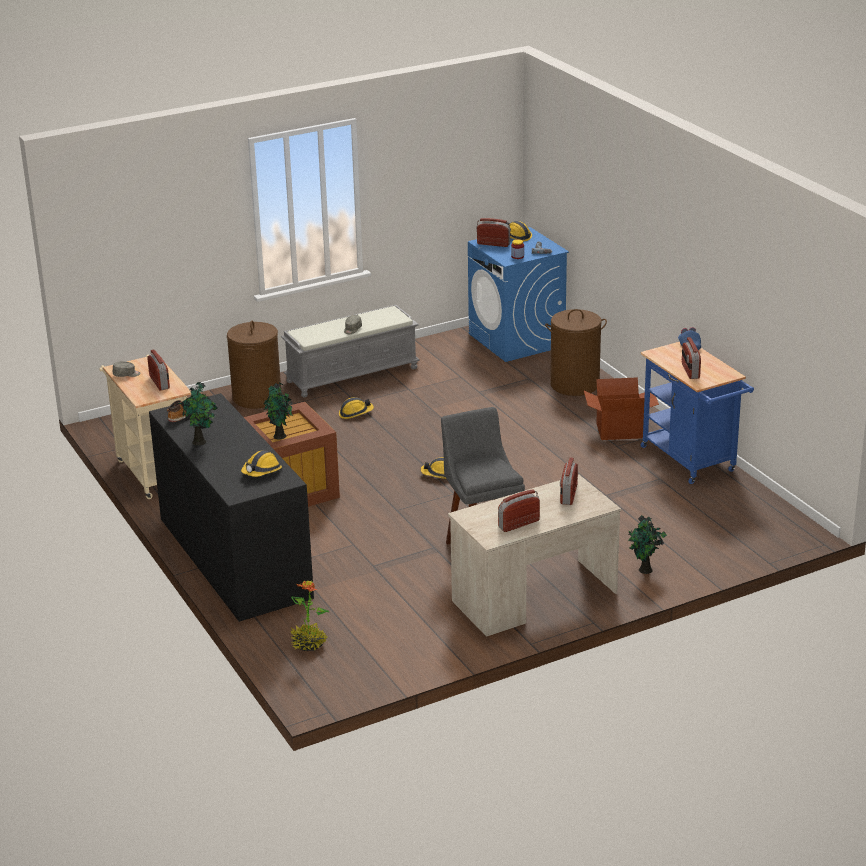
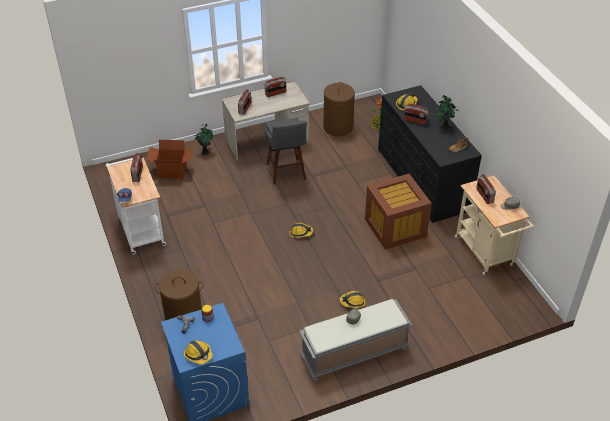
camera: 175 degrees left, 15 degrees up
brown laundry basket [227,321,282,409] -> brown laundry basket moved to [323,82,355,136]
potted plant [264,382,293,440] -> none
radio [476,218,511,247] -> radio moved to [404,103,429,125]
cardboard box [584,377,659,440] -> cardboard box moved to [146,140,193,179]
blue cart [641,342,754,484] -> white cart [105,158,166,255]

